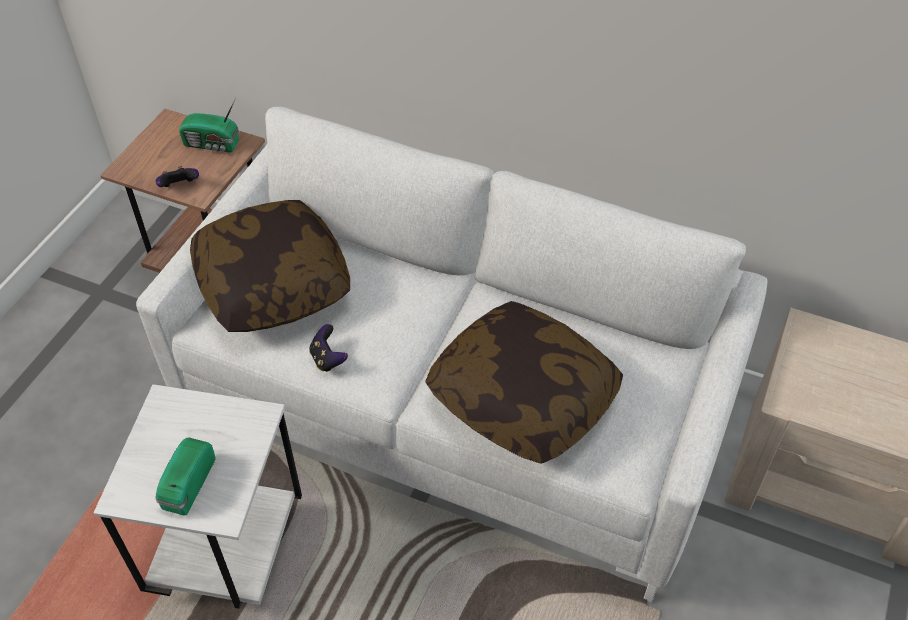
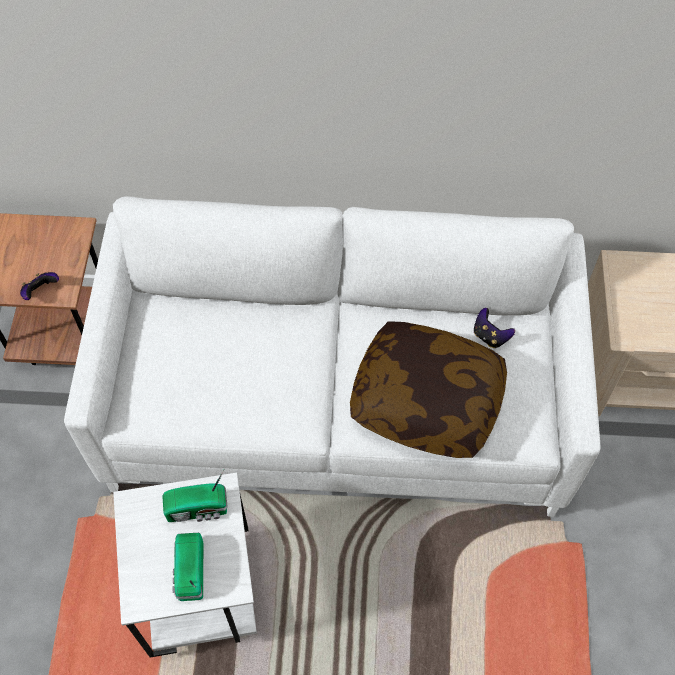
camera: 20 degrees left, 10 degrees up
radio [179,98,239,152] -> radio moved to [162,470,228,522]
pillow [190,200,350,332] -> none
game controller [309,324,348,372] -> game controller moved to [474,308,515,348]

